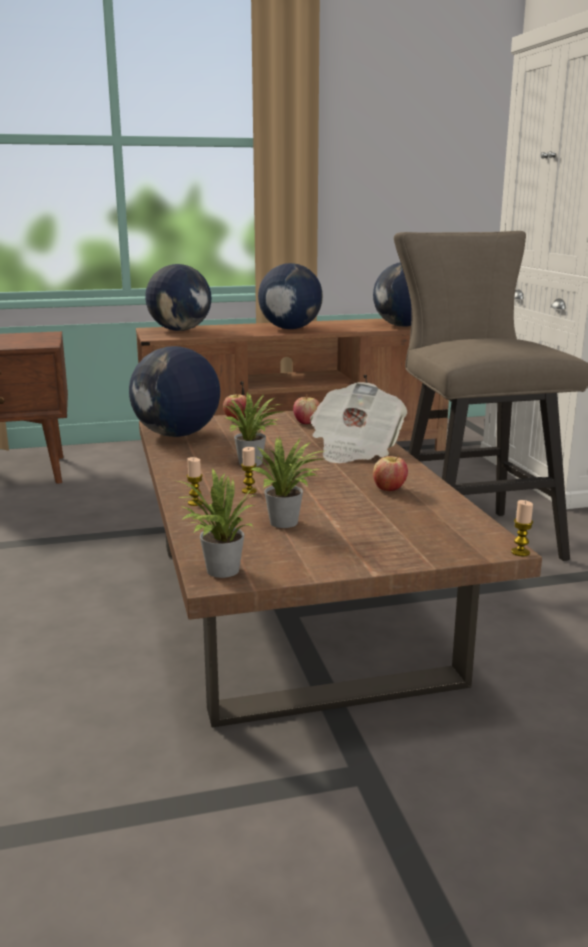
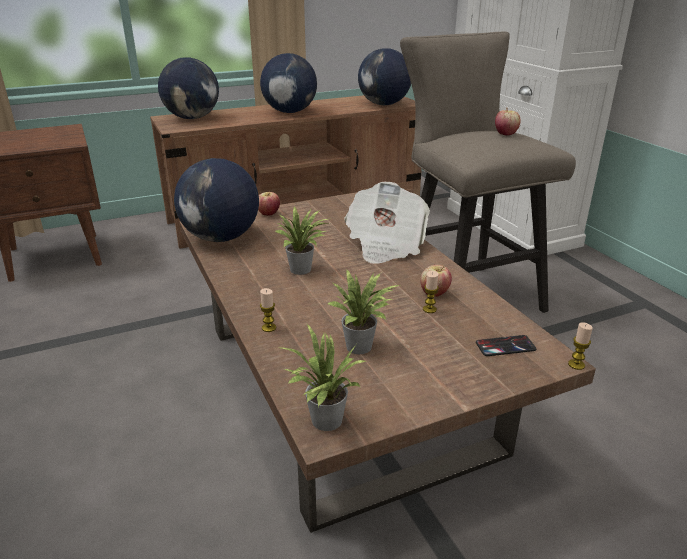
camera: 10 degrees left, 10 degrees up
candle [241,447,257,494] -> candle moved to [423,271,439,313]
apple [293,394,319,424] -> apple moved to [495,107,521,136]
none -> phone [476,335,536,356]

